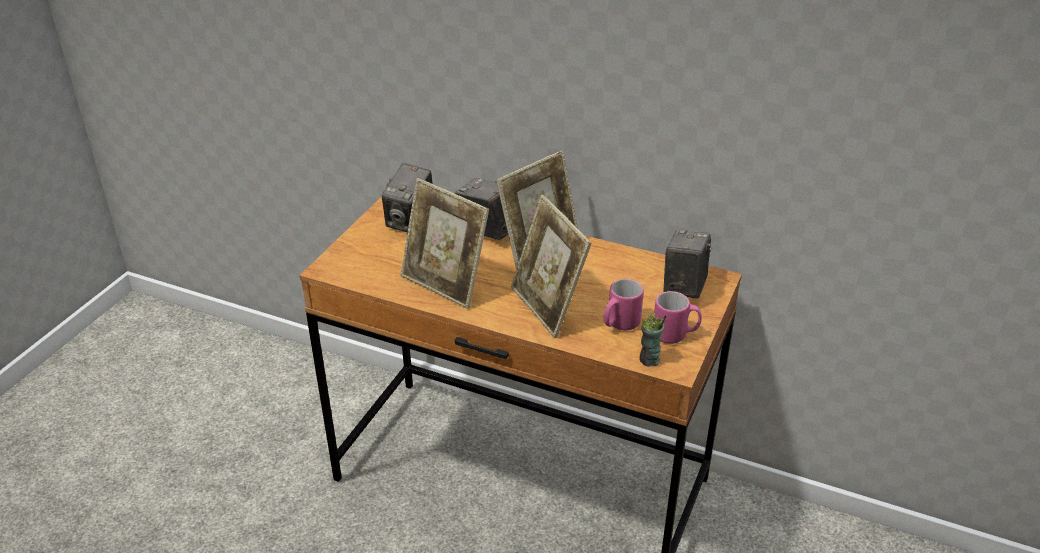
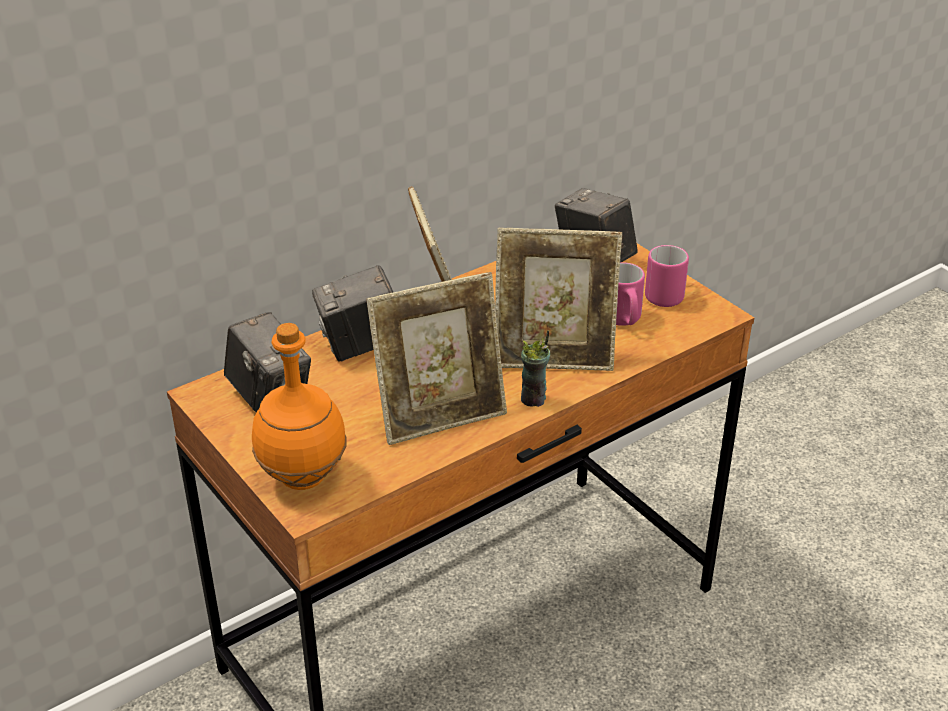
camera: 60 degrees left, 0 degrees up
cup [640,313,666,367] -> cup moved to [521,330,550,407]
none -> orange bottle [252,323,346,490]

